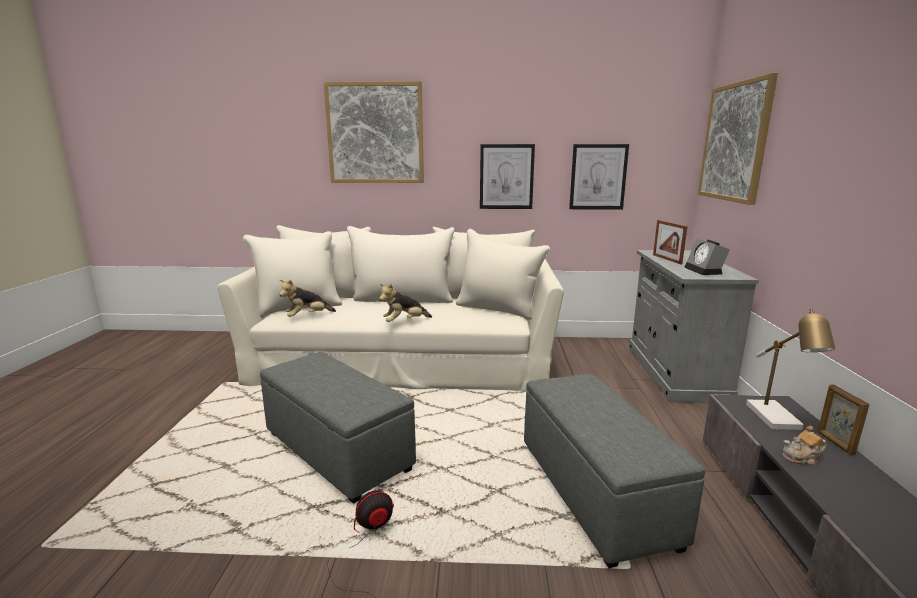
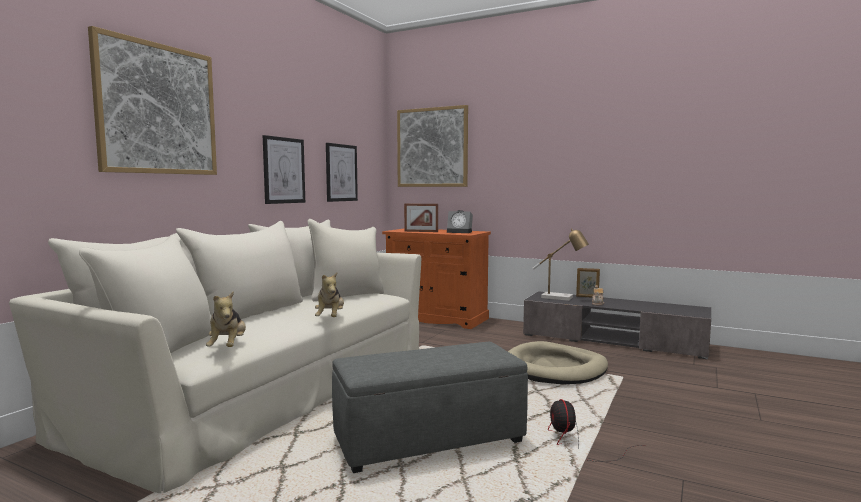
camera: 65 degrees left, 10 degrees down
grey ottoman [524,374,705,569] -> beige dog bed [508,341,608,384]
grey cabinet [629,250,759,403] -> orange cabinet [382,229,491,329]

